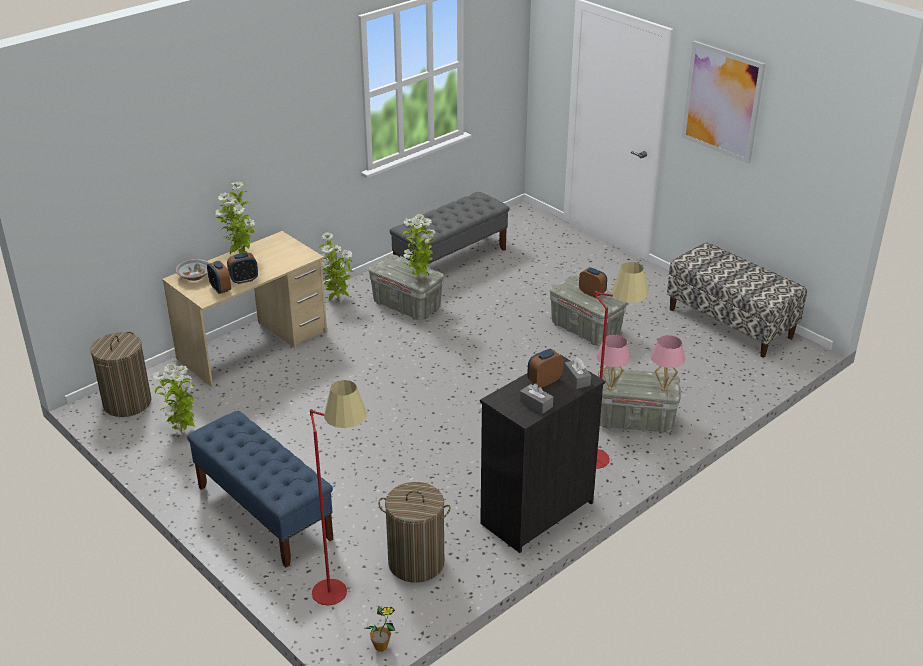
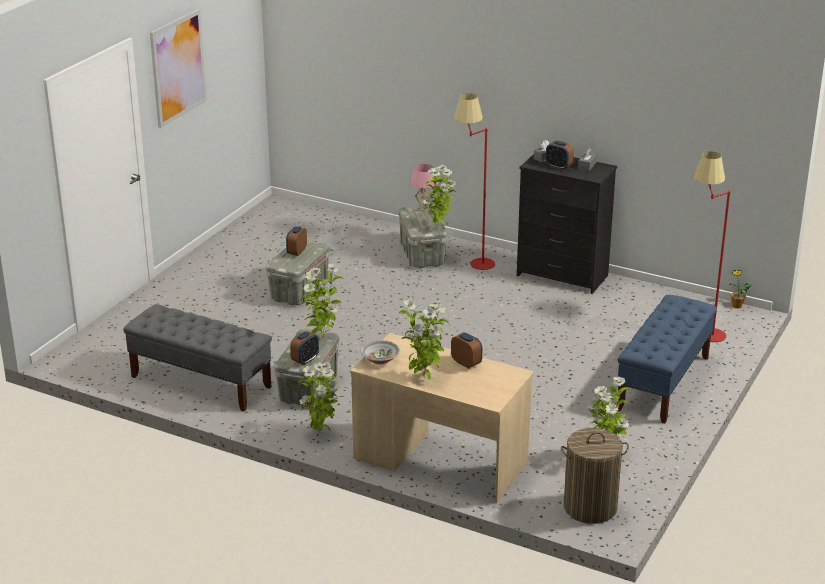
camera: 110 degrees left, 5 degrees down
bowl [175,259,210,281] -> bowl moved to [360,340,400,364]
alarm clock [207,261,231,294] -> alarm clock moved to [290,331,319,365]
laundry basket [378,482,451,583] -> none
pink table lamp [596,335,631,390] -> potted plant [423,165,456,228]
bench [667,242,807,357] -> none

